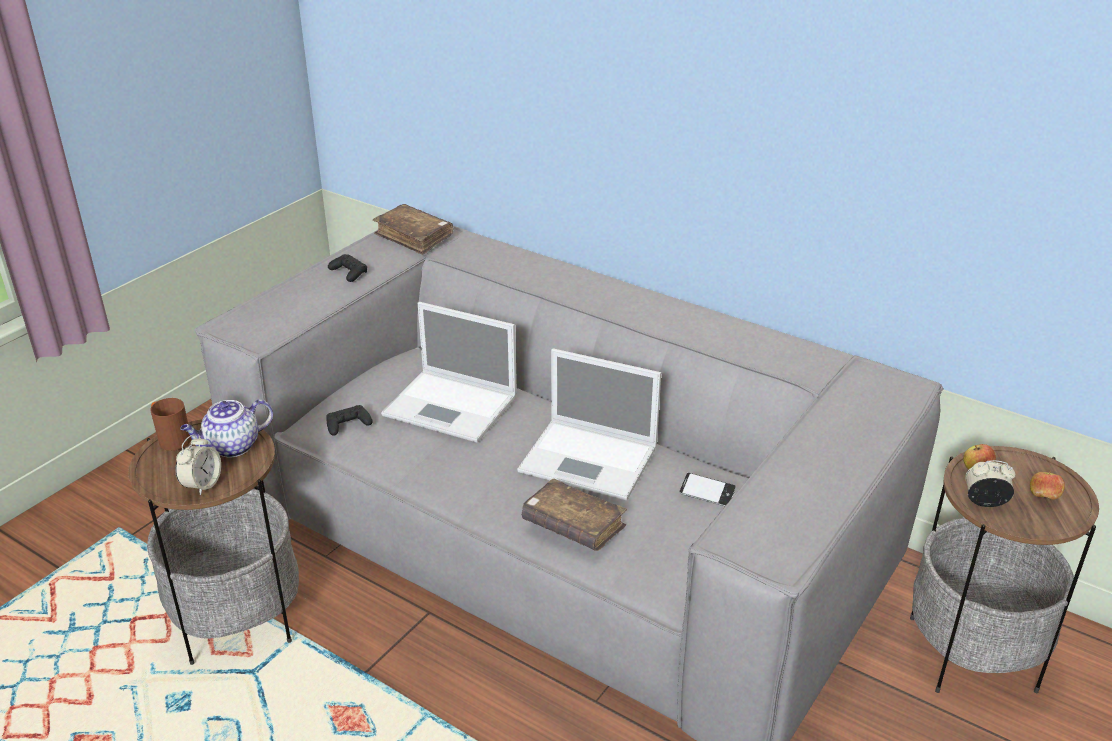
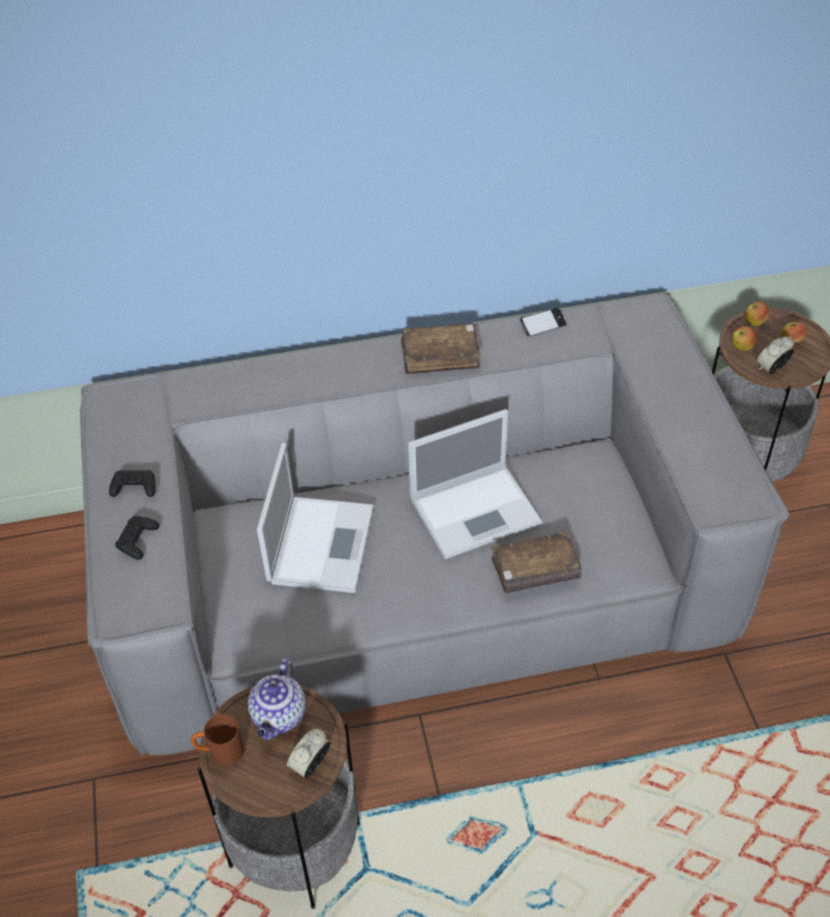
camera: 45 degrees left, 15 degrees up
alarm clock [175,434,221,495] -> alarm clock turned 120 degrees counterclockwise [287,729,331,779]
black game controller [326,405,373,436] -> black game controller moved to [115,516,159,560]
brown book [373,204,453,255] -> brown book moved to [401,323,481,375]
laptop [381,302,517,443] -> laptop turned 60 degrees counterclockwise [257,443,374,593]
phone [679,473,736,506] -> phone moved to [519,308,567,337]
none -> apple [745,302,769,326]

